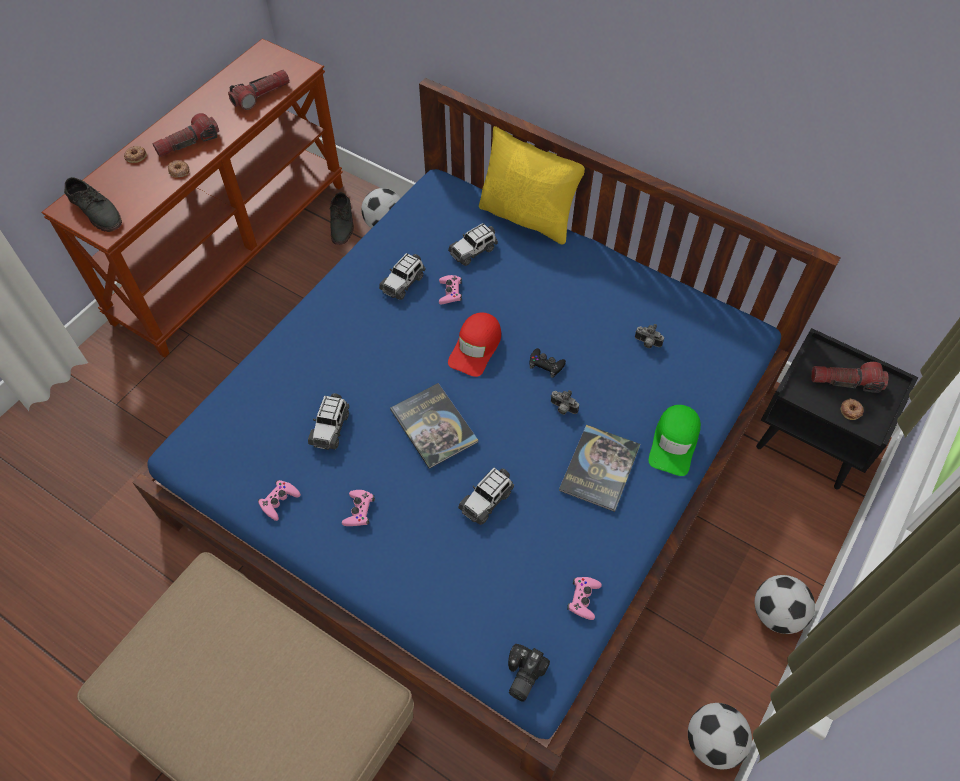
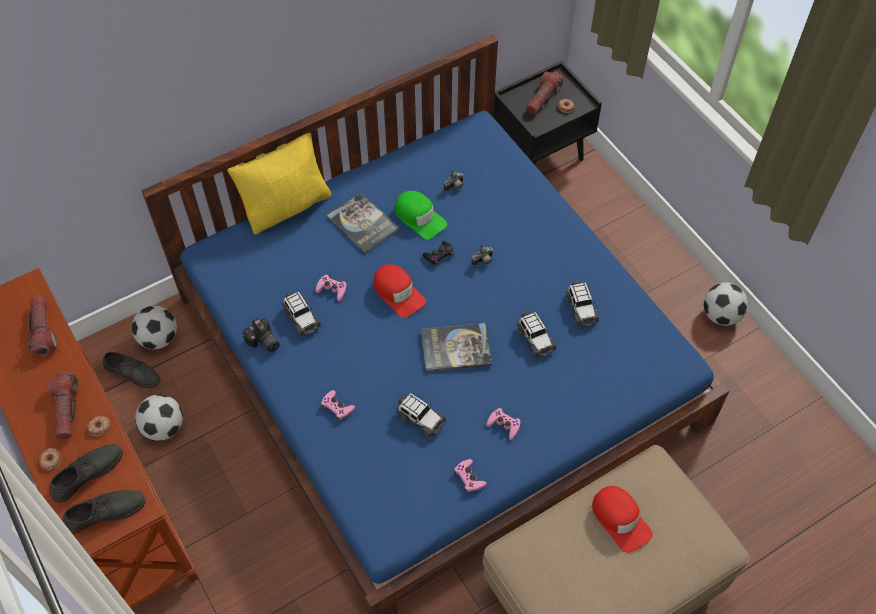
camera: 65 degrees left, 0 degrees up
toy car [448,223,498,266] -> toy car moved to [566,281,599,326]
camera [508,644,550,702] -> camera moved to [242,317,280,352]
book [559,425,640,512] -> book moved to [327,192,400,253]
pink game controller [567,577,602,620] -> pink game controller moved to [321,390,355,421]
green cap [649,405,701,476] -> green cap moved to [395,191,447,240]
football [755,575,815,634] -> football moved to [135,394,183,441]
none -> grey shoe [49,444,123,503]
none -> red cap [592,486,653,553]

